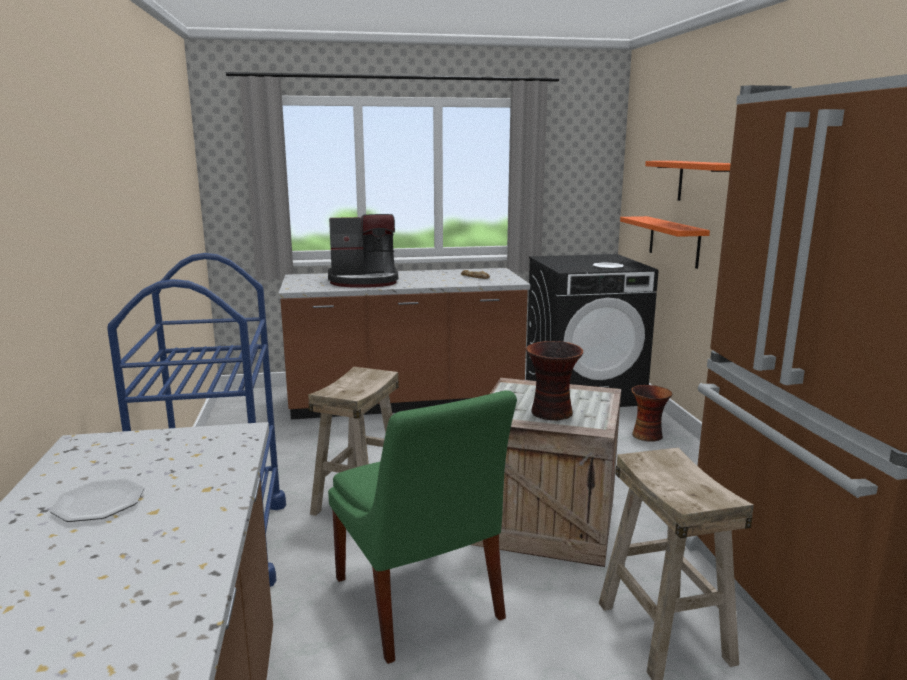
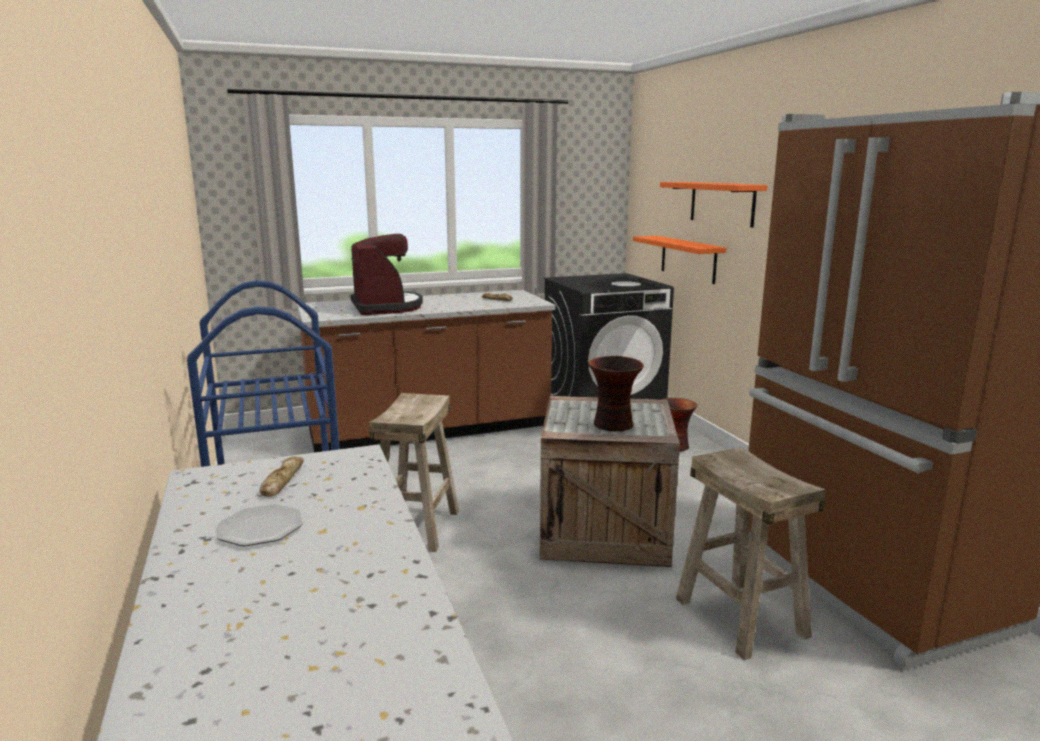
camera: 10 degrees left, 0 degrees up
coffee machine [328,214,398,288] -> coffee machine turned 90 degrees counterclockwise [351,234,423,315]
green chair [328,390,517,664] -> none
none -> bread [260,456,304,497]

